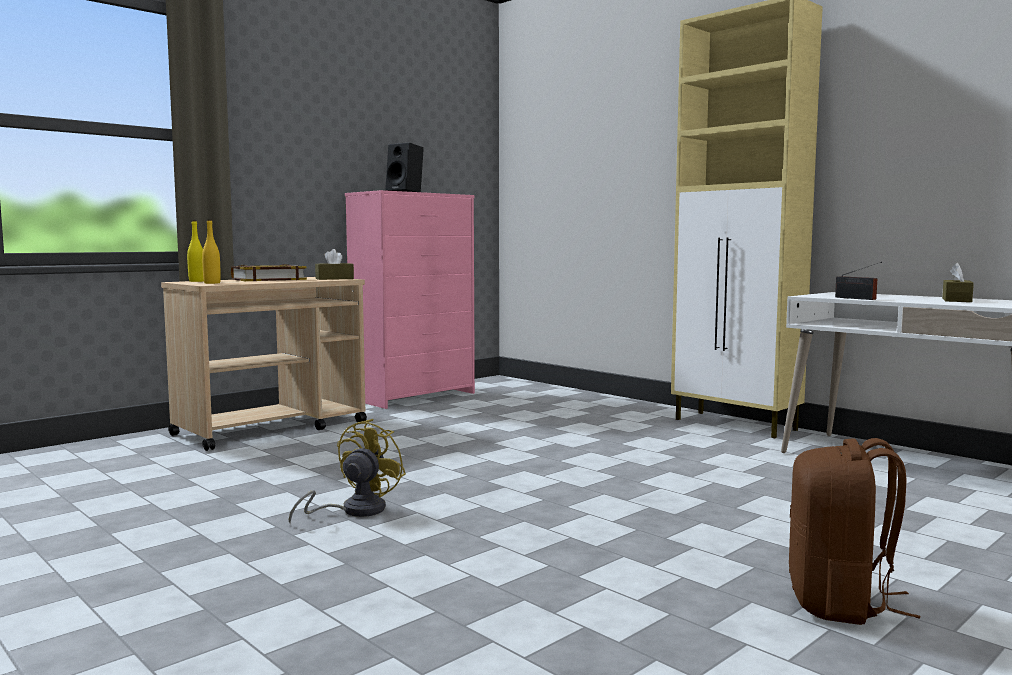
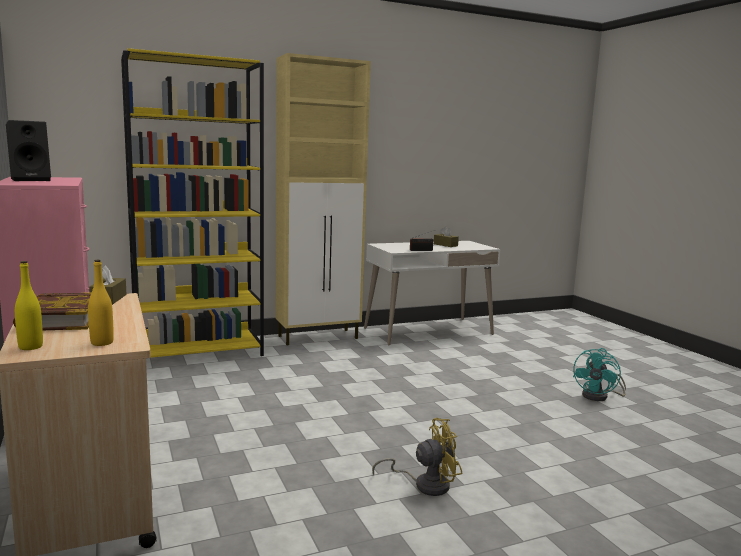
camera: 70 degrees left, 5 degrees up
yellow fan [289,419,406,524] -> yellow fan turned 120 degrees clockwise [372,418,462,496]
brown backpack [789,438,920,625] -> turquoise fan [573,348,626,401]
none -> yellow bookcase [121,48,264,358]

